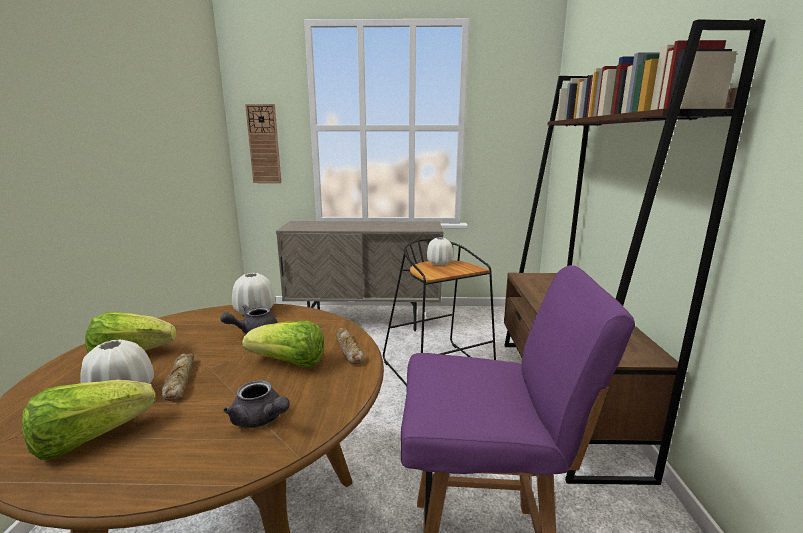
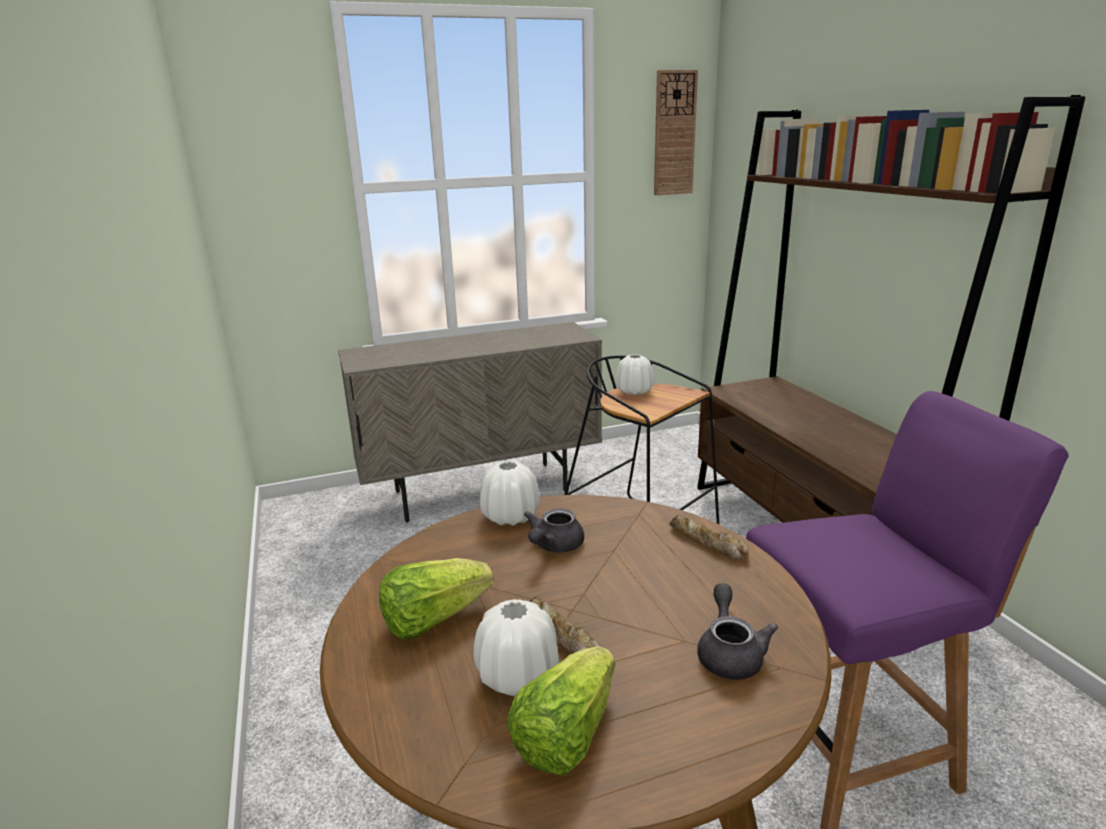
camera: 20 degrees left, 5 degrees up
grey teapot [223,380,290,428] -> grey teapot turned 105 degrees counterclockwise [697,583,778,680]
lettuce [242,321,324,367] -> none
wall clock [245,104,281,183] -> wall clock moved to [654,70,698,195]

